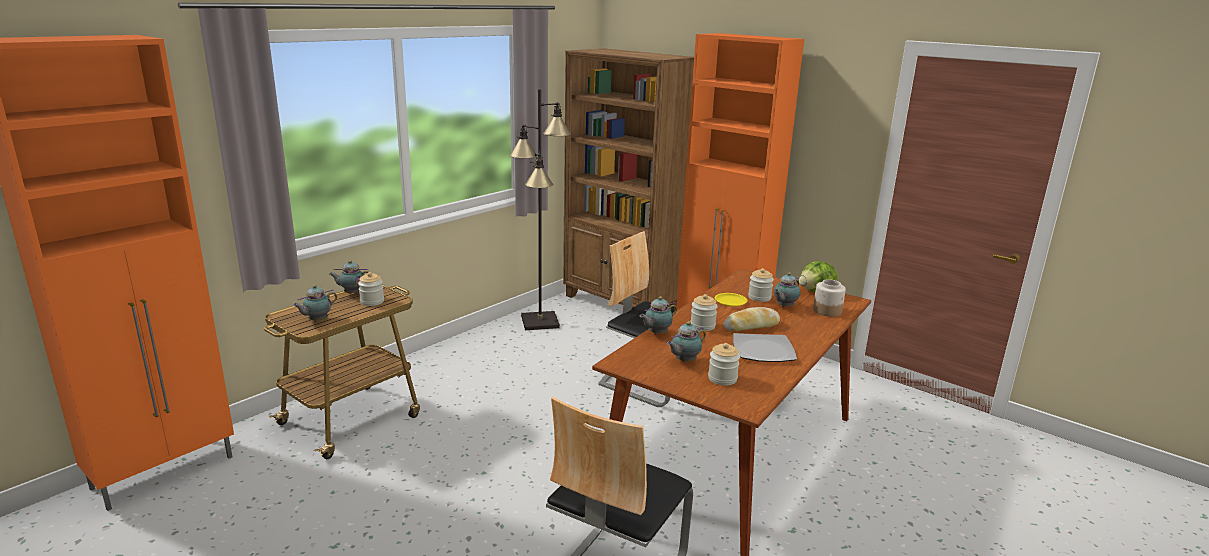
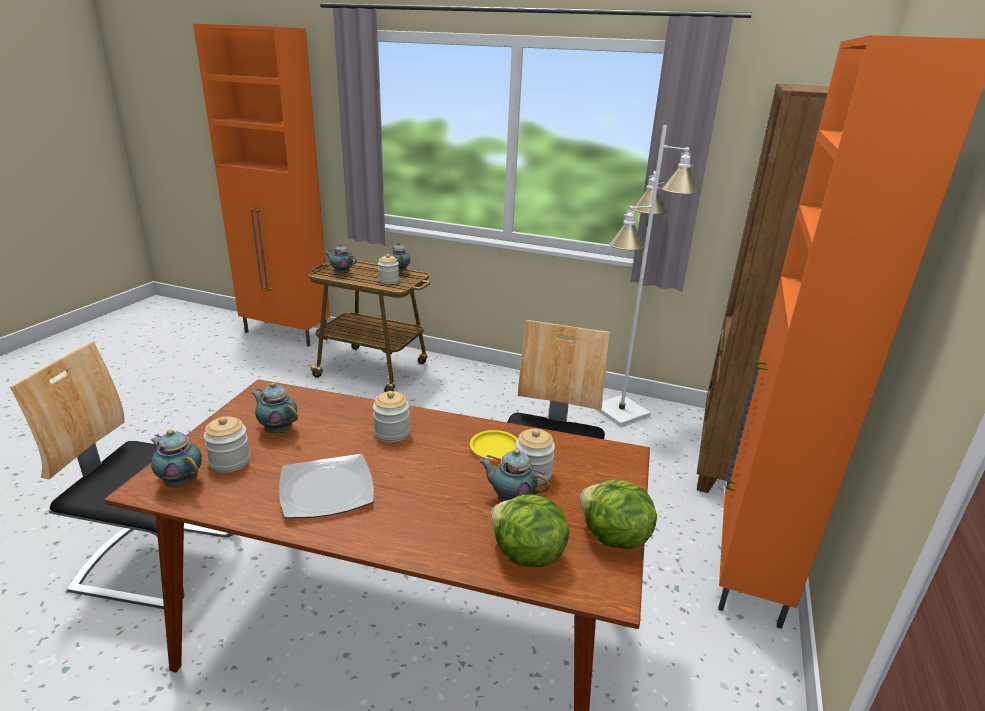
camera: 70 degrees right, 5 degrees up
black floor lamp [510,89,571,330] -> white floor lamp [595,125,700,427]
teapot [639,296,677,334] -> teapot moved to [151,430,202,487]
bread [724,307,780,332] -> none
jar [813,279,846,317] -> lettuce [490,495,569,567]

